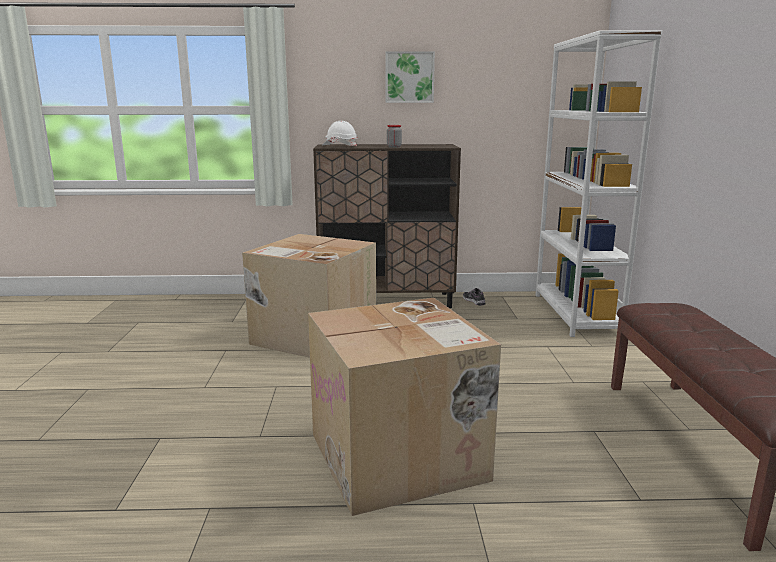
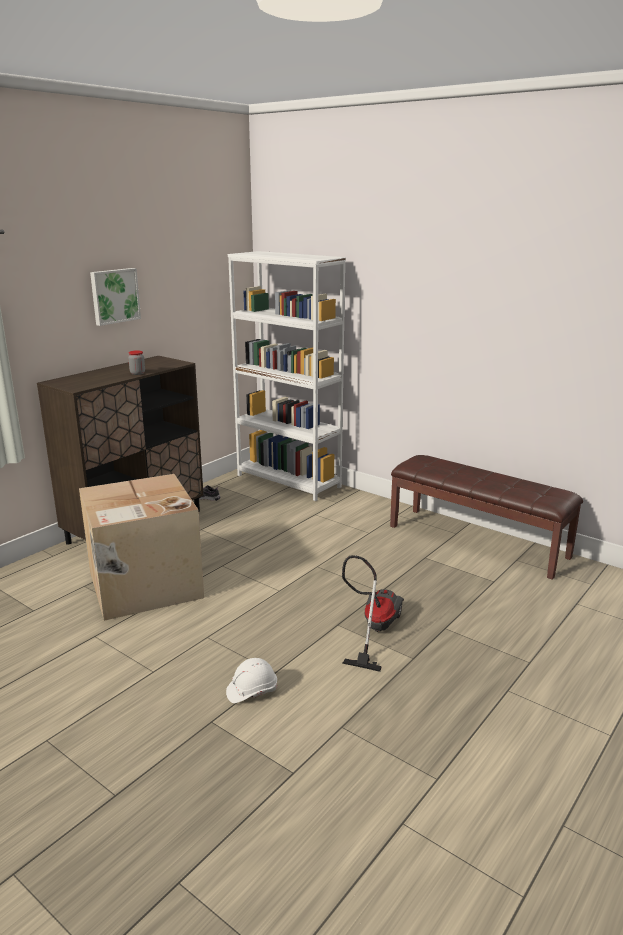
camera: 50 degrees left, 5 degrees up
cardboard box [308,298,501,516] -> vacuum cleaner [342,555,404,672]
white hard hat [322,121,357,147] -> white hard hat moved to [226,658,277,703]

